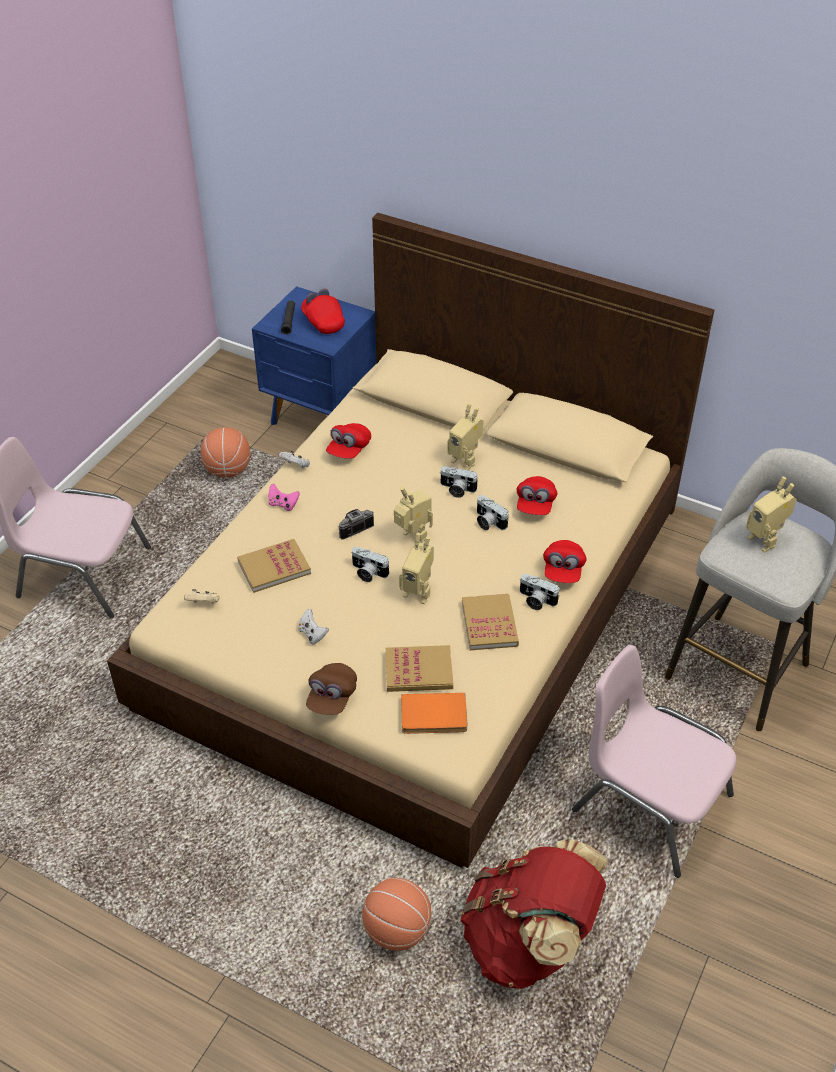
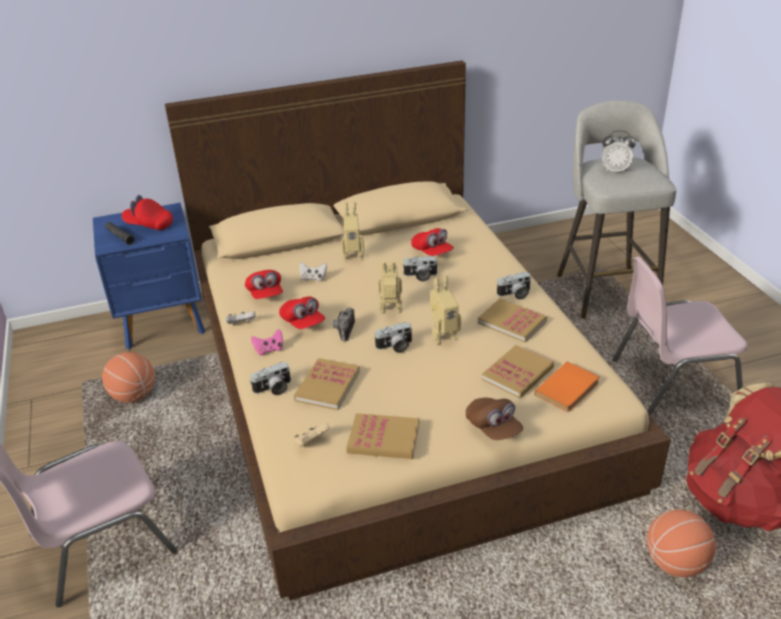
camera: 45 degrees left, 10 degrees down
white game controller [298,609,329,645] -> white game controller moved to [299,262,327,282]
camera [439,466,479,498] -> camera moved to [250,362,291,395]
red cap [543,540,587,583] -> red cap moved to [279,297,325,329]
toy robot [746,477,797,553] -> alarm clock [602,130,636,173]
none -> book [346,413,419,459]

